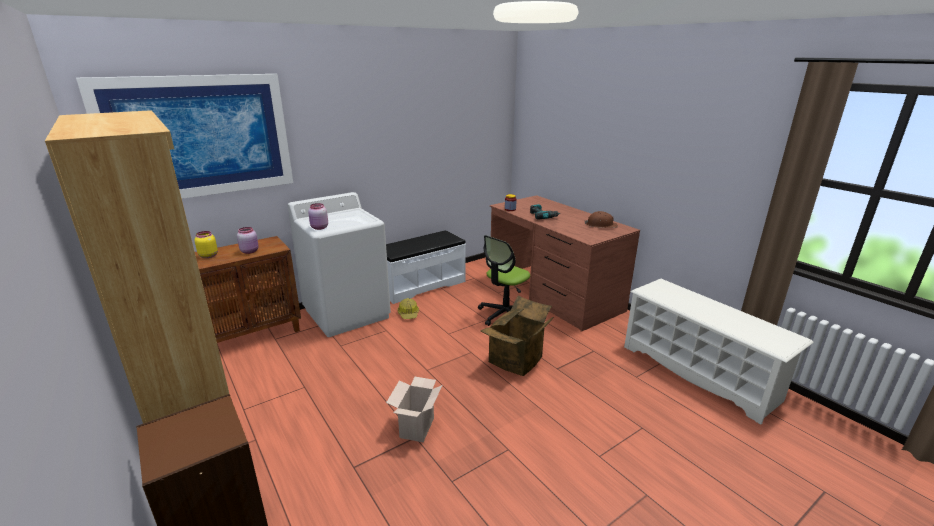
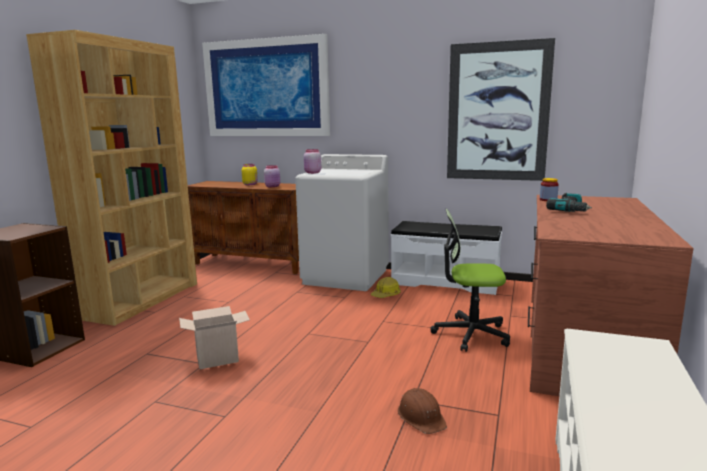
camera: 55 degrees right, 10 degrees down
cardboard box [480,296,554,376] -> none
brown hard hat [585,211,618,228] -> brown hard hat moved to [398,388,447,434]
none -> picture [447,38,555,181]

